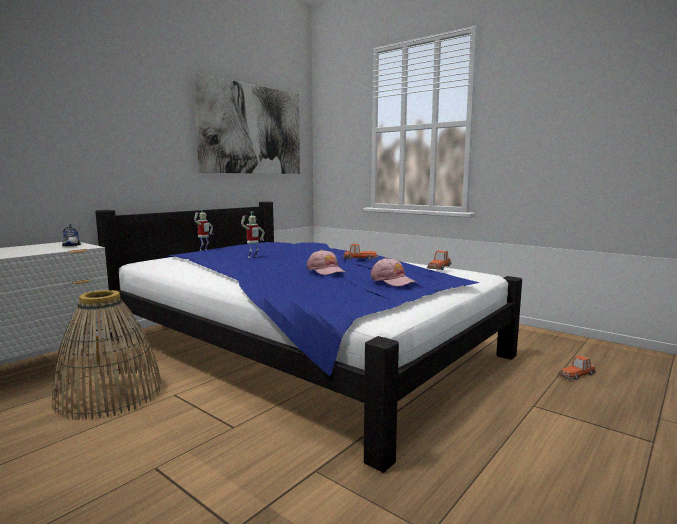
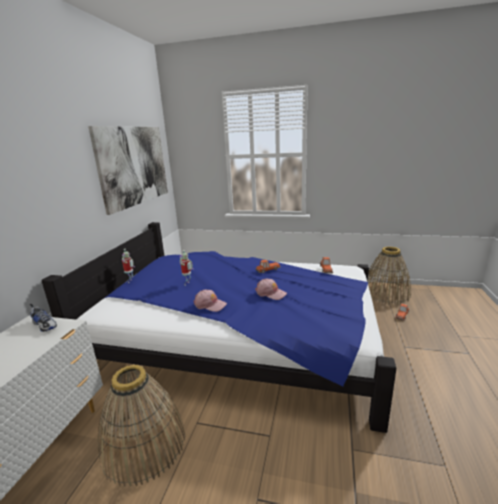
camera: 25 degrees left, 10 degrees up
pink cap [371,258,416,286] -> pink cap moved to [194,290,227,312]
none -> basket [368,247,411,304]

